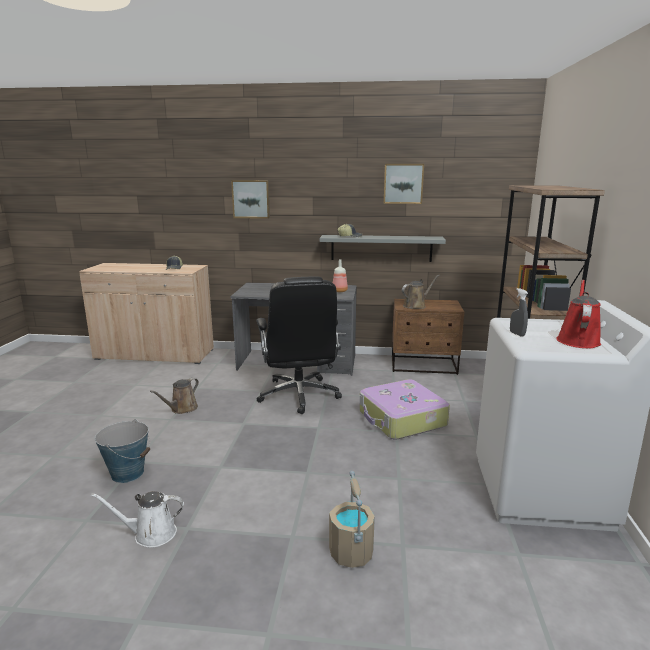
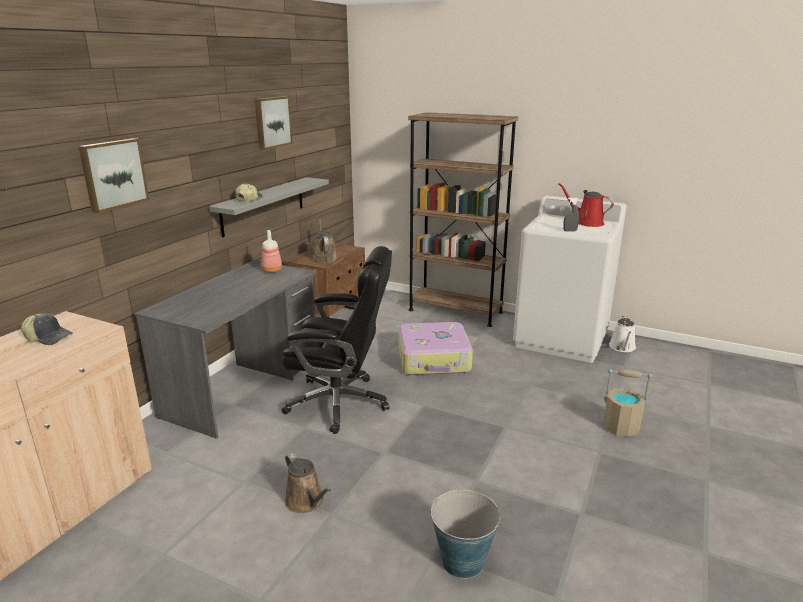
camera: 70 degrees left, 5 degrees up
white watering can [91,491,184,548] -> white watering can moved to [609,316,636,352]

